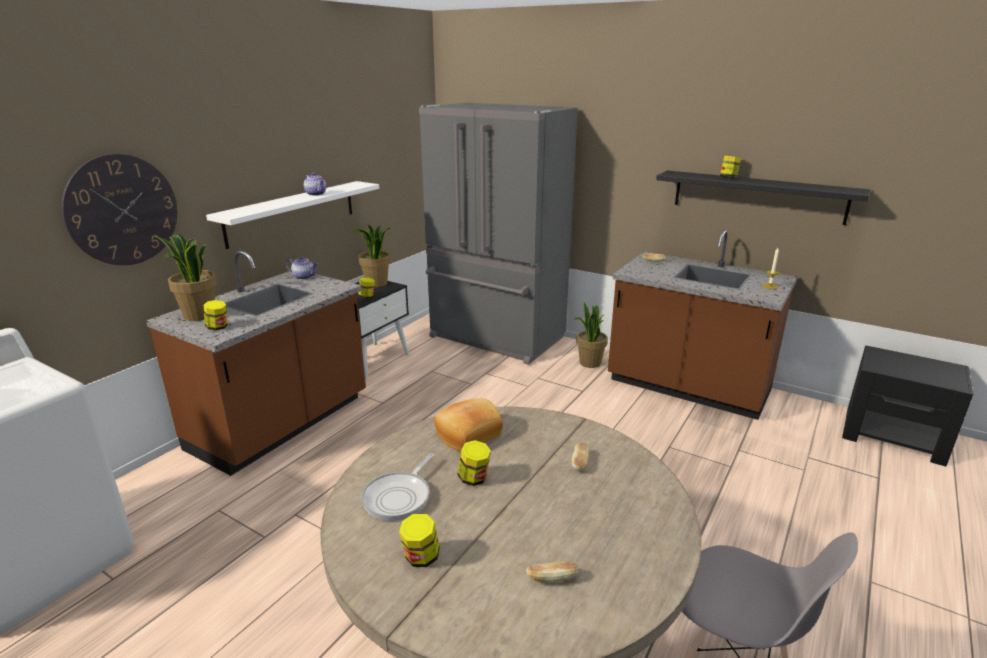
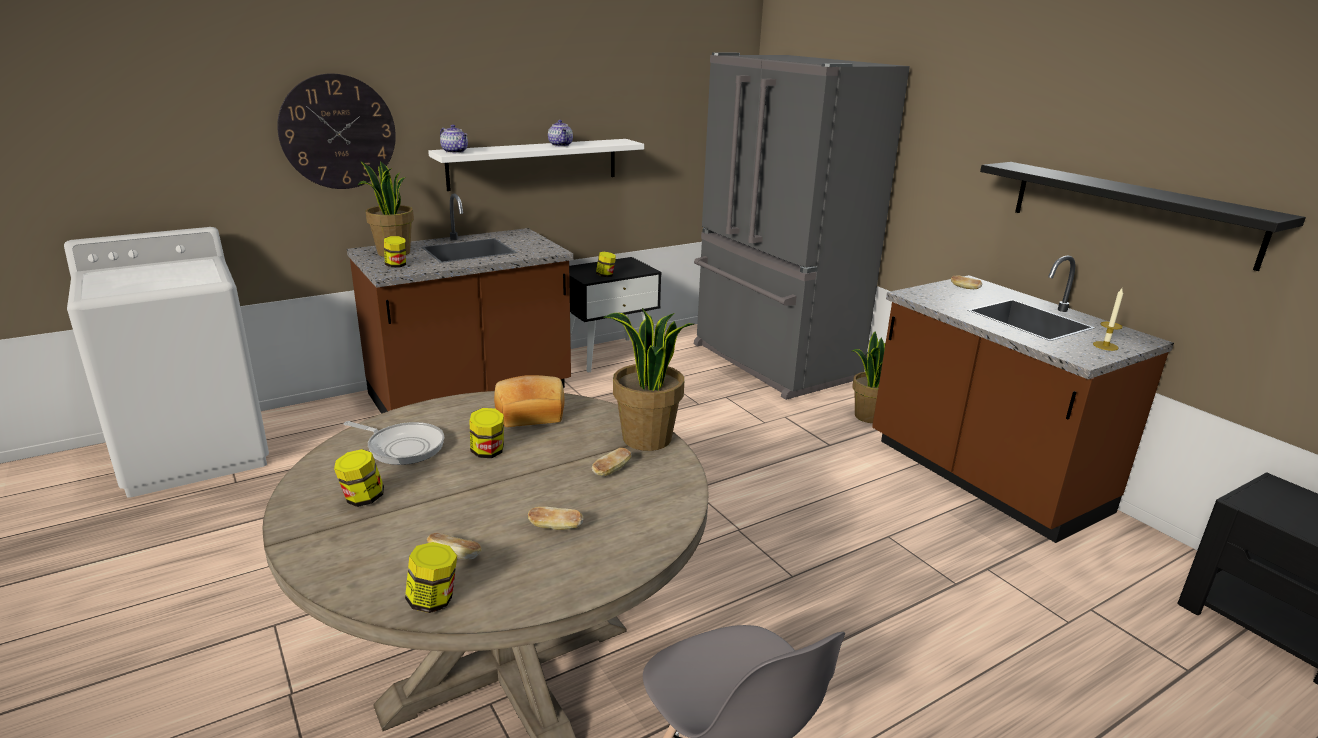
camera: 25 degrees right, 0 degrees up
teapot [286,256,319,280] -> teapot moved to [440,125,468,153]
potted plant [352,224,392,287] -> potted plant moved to [604,308,694,451]
frying pan [361,453,434,521] -> frying pan turned 120 degrees counterclockwise [344,421,444,465]
jar [720,156,741,178] -> jar moved to [405,542,457,613]
none -> bread [528,507,583,530]

